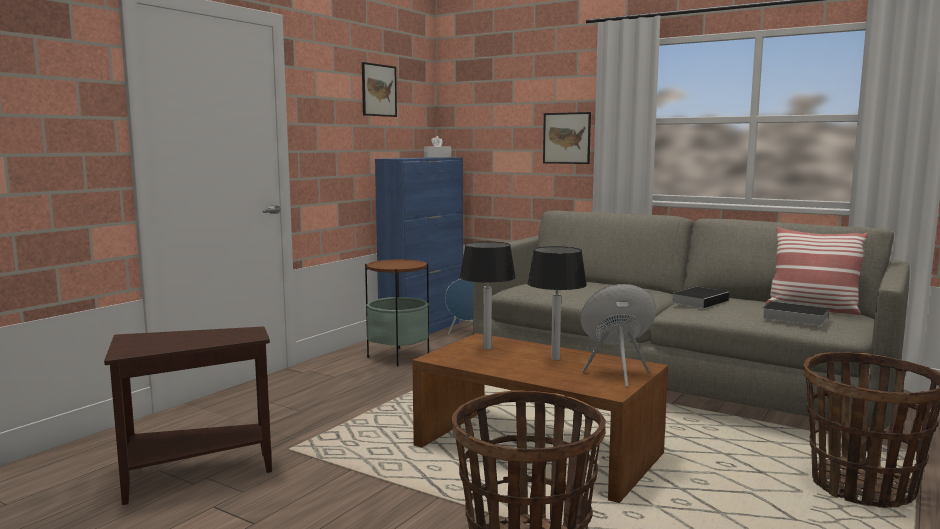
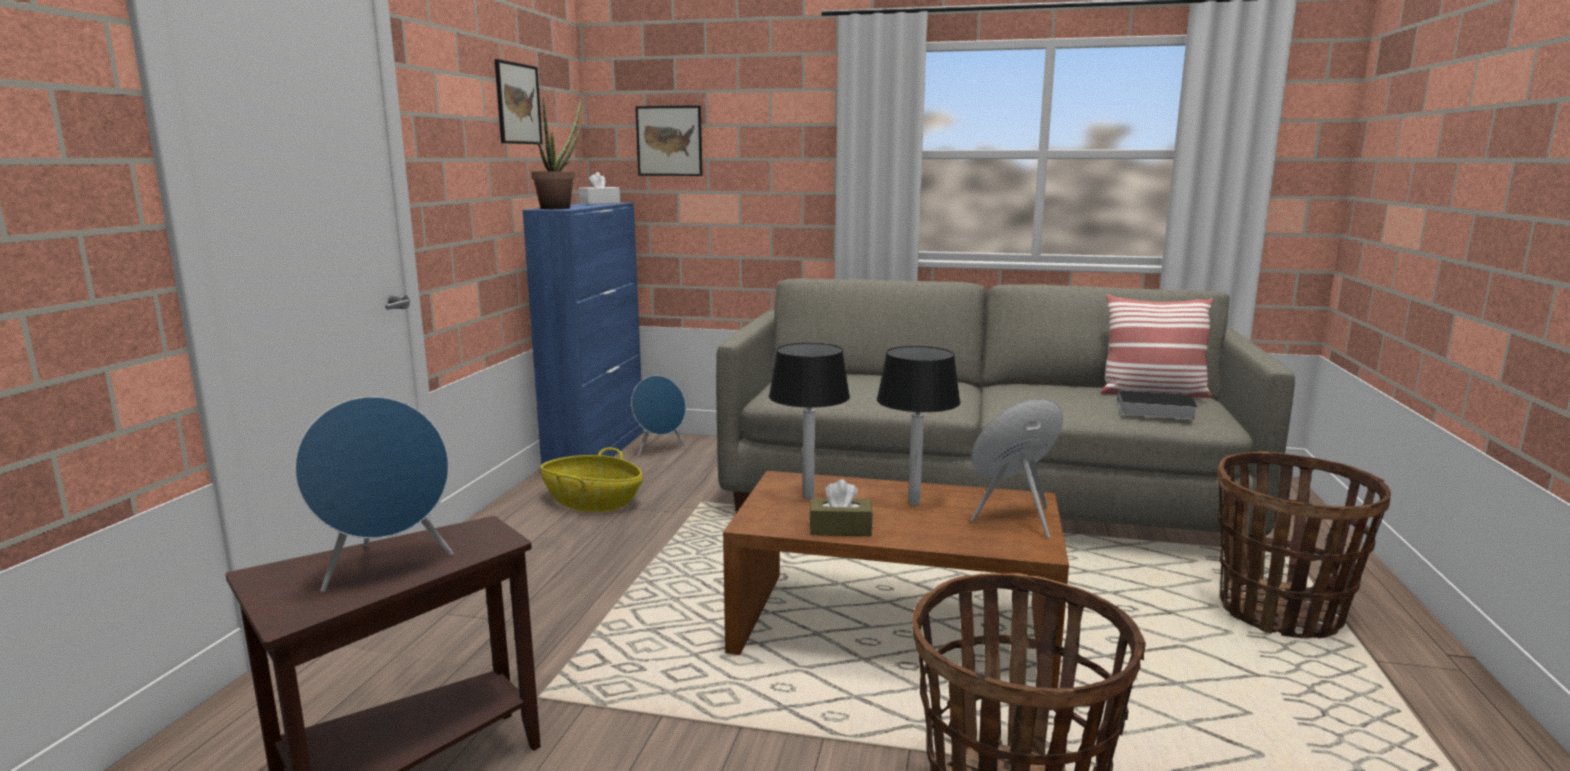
camera: 20 degrees left, 5 degrees up
side table [365,259,429,366] -> basket [541,448,643,512]
picture [543,112,591,164] -> picture moved to [635,105,703,176]
book [671,287,729,308] -> none
none -> blue speaker [295,397,454,592]
none -> potted plant [531,97,582,209]
none -> brown tissue box [809,479,873,536]

